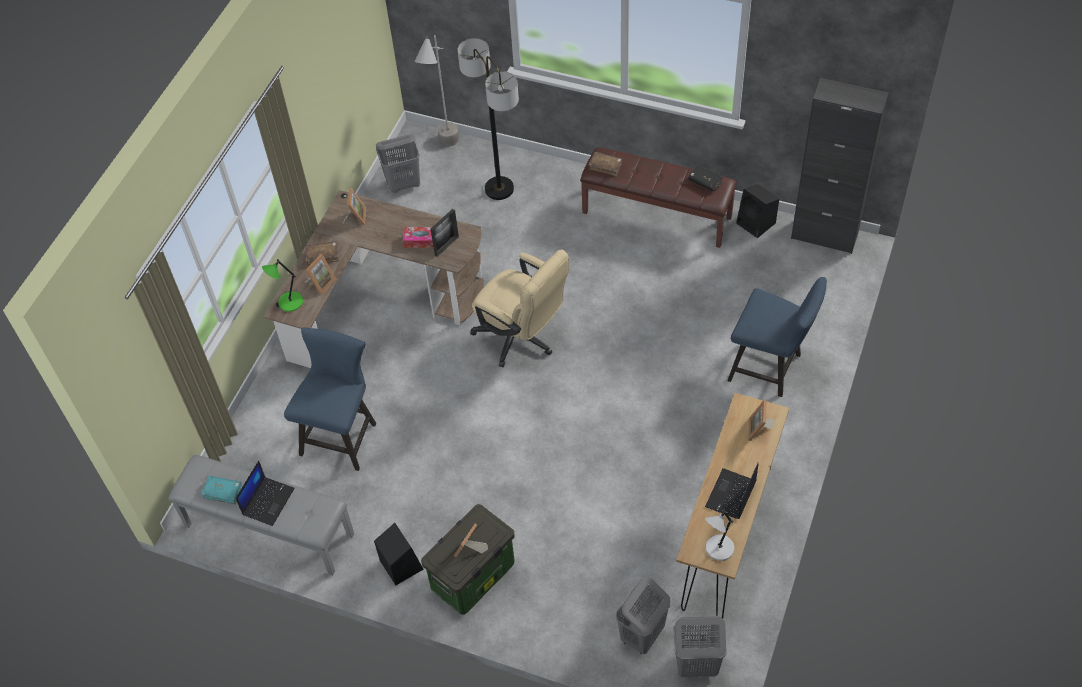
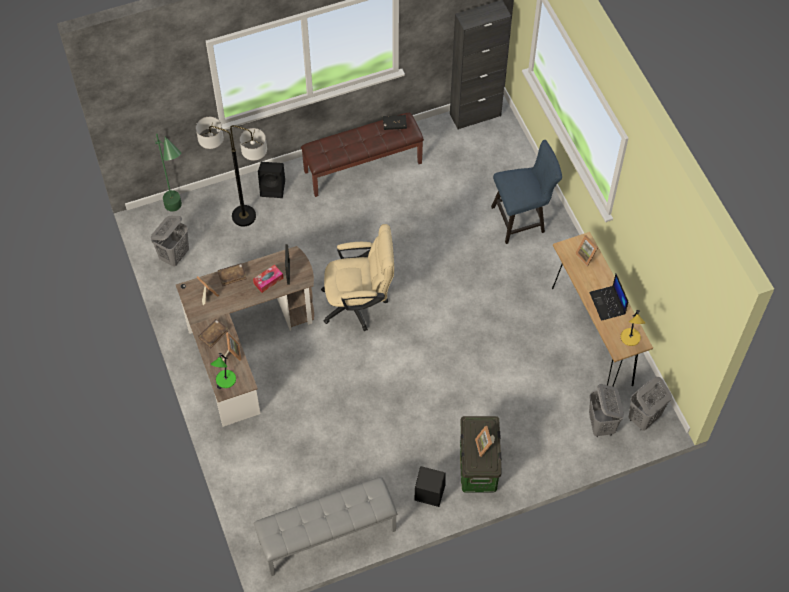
camera: 45 degrees left, 5 degrees up
turquoise book [201,476,242,504] -> none
laptop [236,461,295,526] -> none
blue chair [284,328,376,471] -> none
grey floor lamp [415,35,459,147] -> green floor lamp [154,134,182,211]
brown book [589,152,622,177] -> brown book moved to [218,263,247,286]
grey table lamp [706,509,734,561] -> yellow table lamp [621,310,645,346]
black speaker [736,184,779,238] -> black speaker moved to [258,162,285,198]

